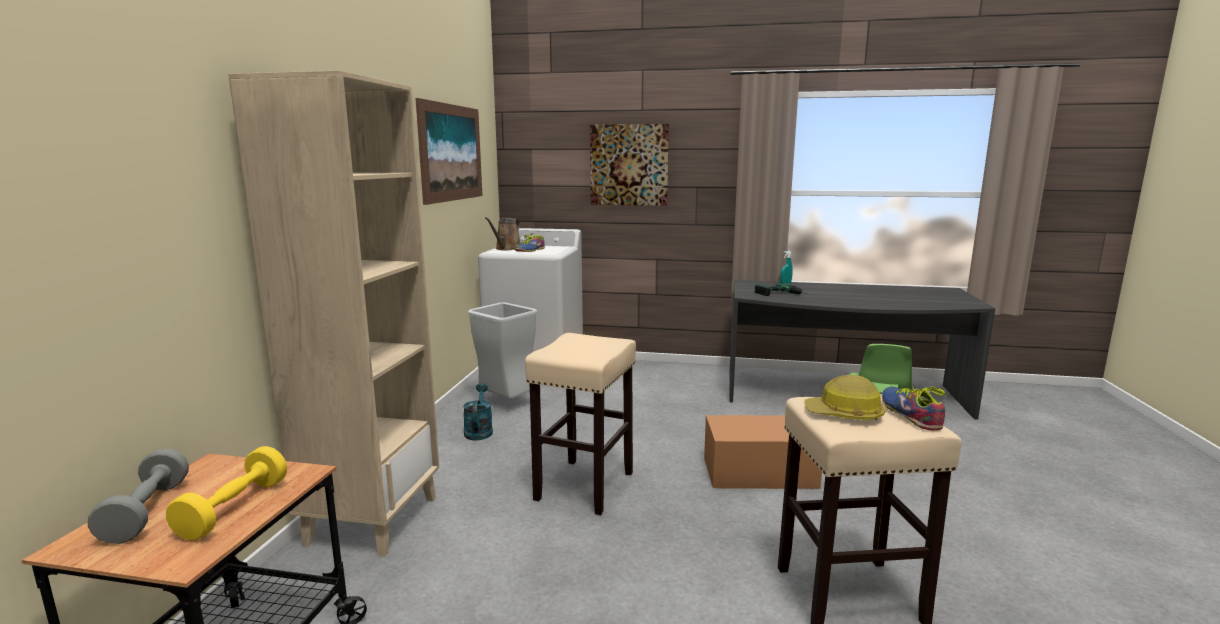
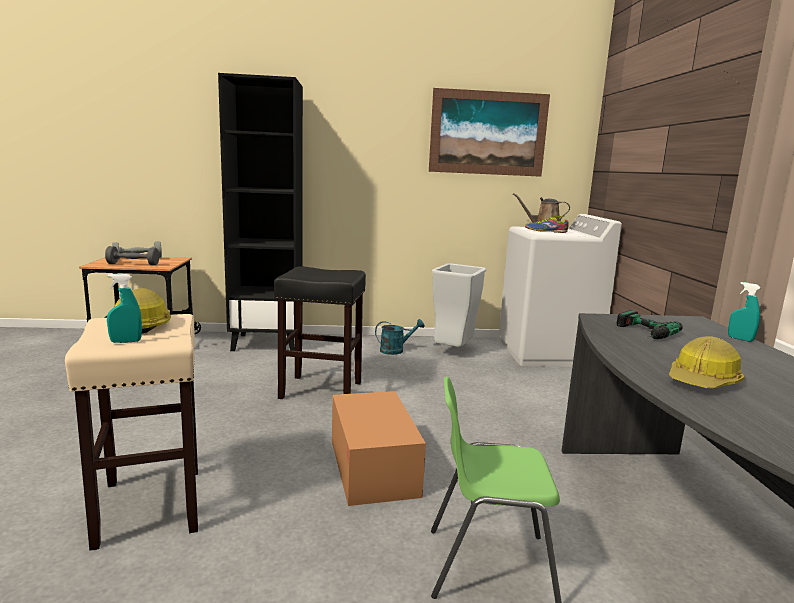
camera: 75 degrees right, 0 degrees up
yellow dumbbell [166,446,287,541] -> grey dumbbell [105,246,159,265]
beige bookcase [228,71,439,557] -> black bookcase [218,73,303,351]
beige stool [525,333,636,515] -> black stool [274,266,366,399]
picture [590,124,669,206] -> none
shoe [882,387,950,431] -> turquoise spray bottle [107,274,142,343]
none -> hard hat [669,336,745,389]

